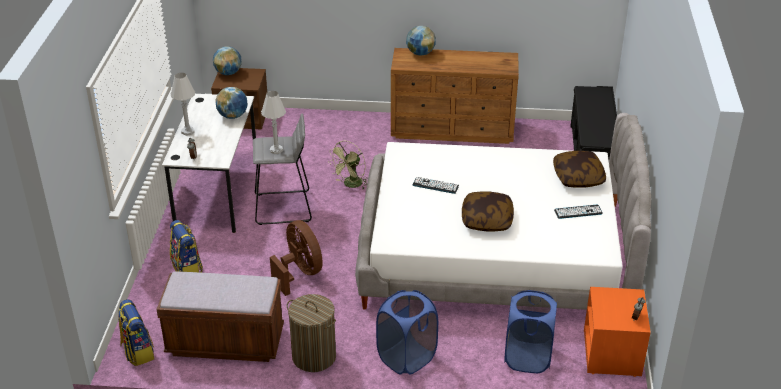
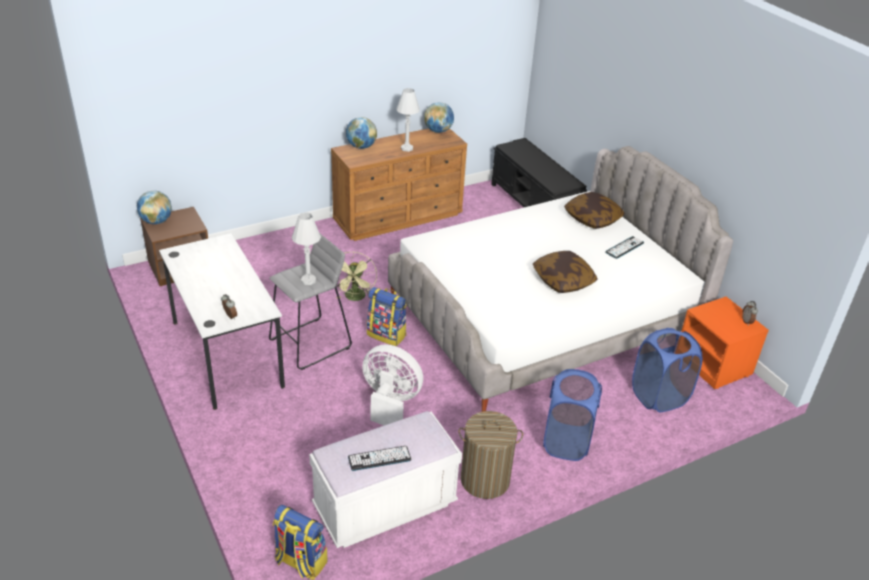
camera: 35 degrees left, 0 degrees up
brown bench [156,272,284,362] -> white bench [309,411,462,548]
white table lamp [170,73,195,136] -> white table lamp moved to [396,88,420,152]
backpack [170,220,203,273] -> backpack moved to [367,287,407,346]
globe [215,87,248,119] -> globe moved to [424,102,454,133]
brown fan [270,220,323,296] -> white fan [362,344,423,425]
keyboard [412,177,459,194] -> keyboard moved to [348,446,411,471]

